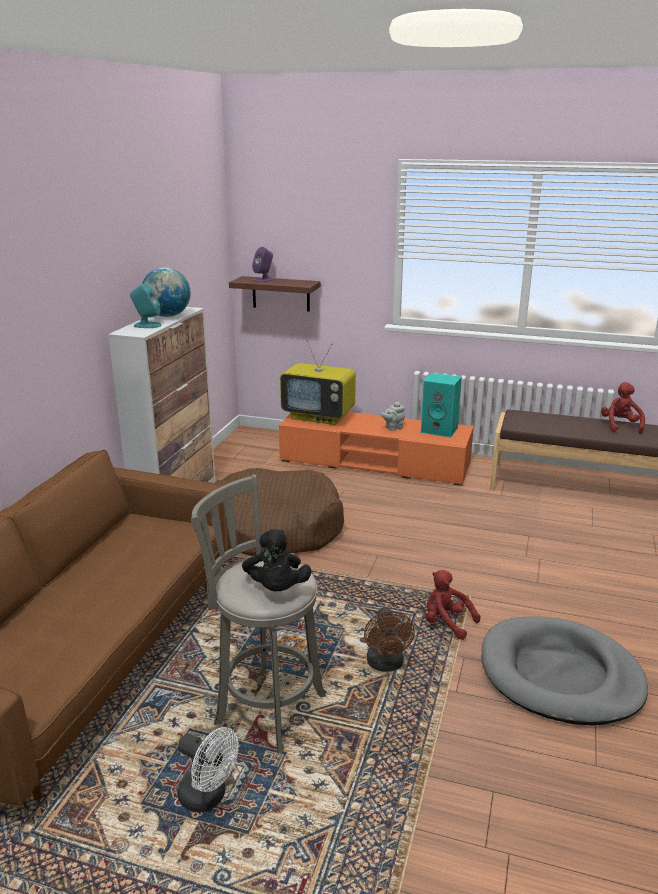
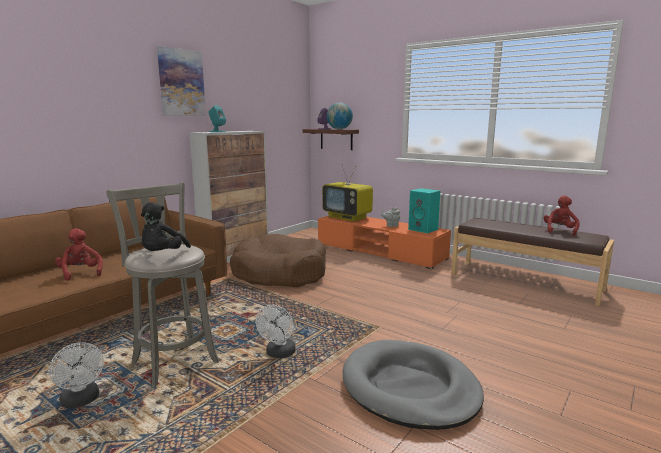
camera: 20 degrees right, 10 degrees down
globe [142,267,191,317] -> globe moved to [327,103,353,129]
brown fan [364,607,415,672] -> white fan [256,305,296,358]
red plush toy [426,570,480,640] -> red plush toy moved to [55,228,103,281]
none -> picture [157,46,206,116]

